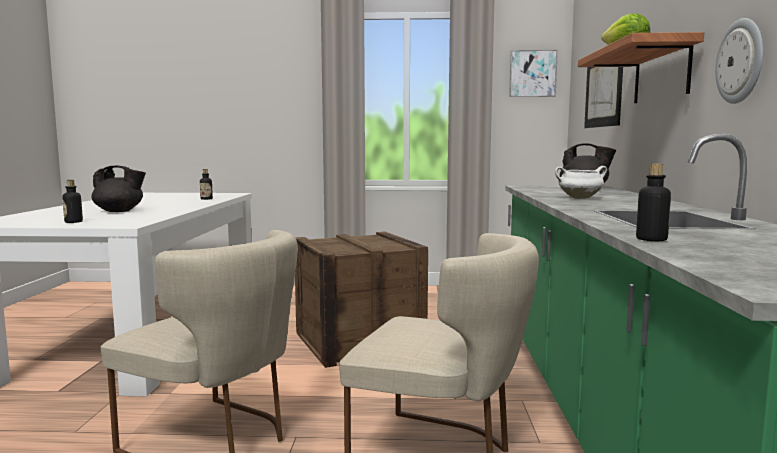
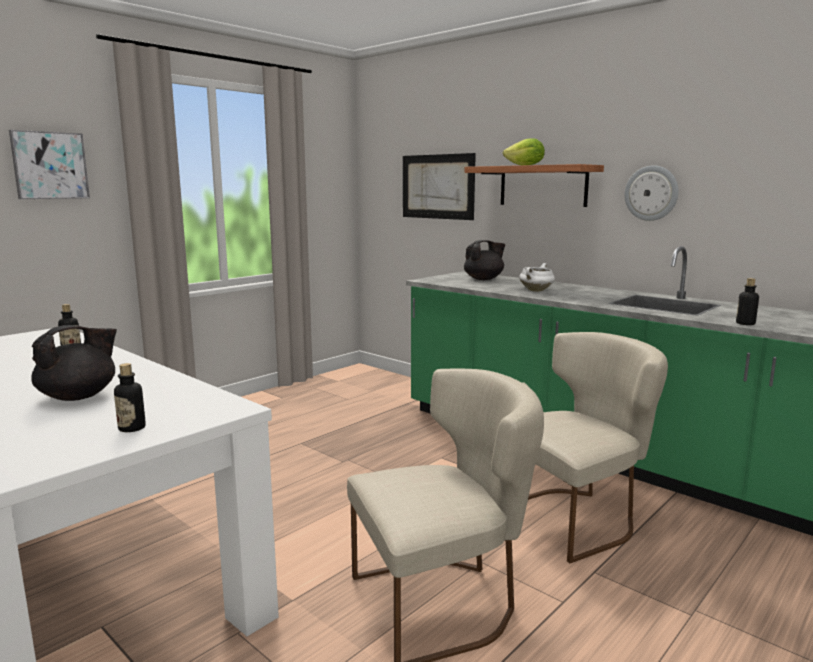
camera: 50 degrees left, 5 degrees up
crate [295,232,428,368] -> none
picture [509,50,558,97] -> picture moved to [9,130,90,199]

